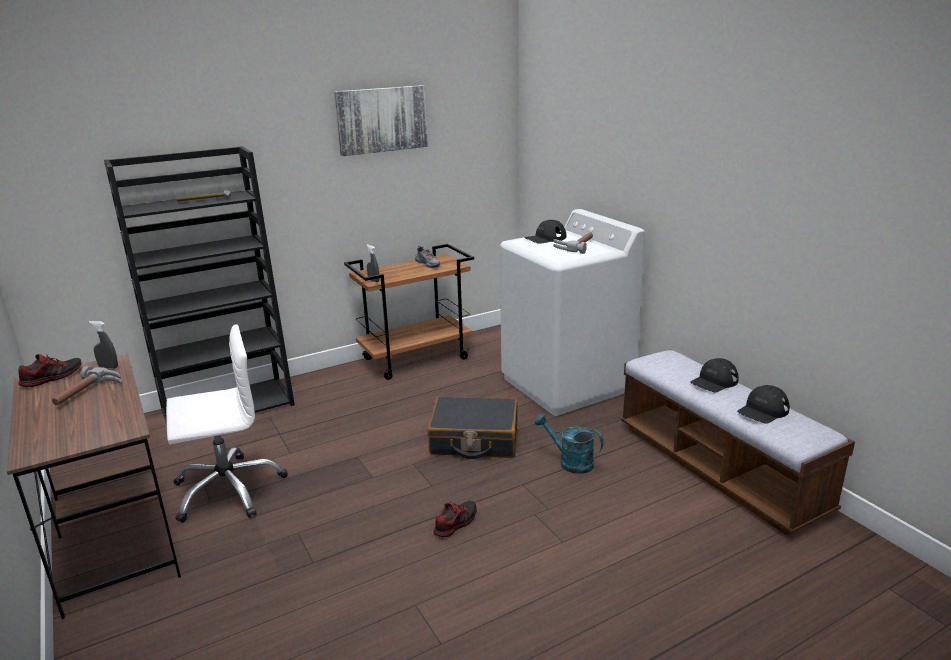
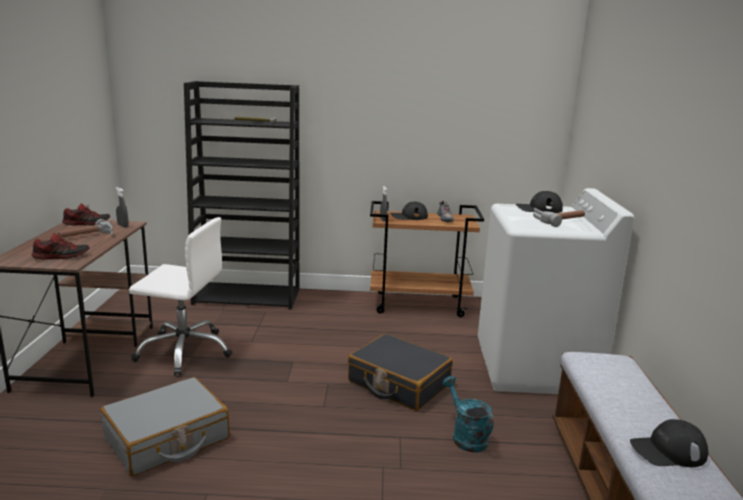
camera: 30 degrees right, 5 degrees down
picture [334,85,428,156] -> none
shoe [433,501,477,537] -> shoe moved to [31,233,90,260]
black cap [690,358,739,392] -> black cap moved to [391,202,428,220]
none -> grey suitcase [100,377,230,476]

